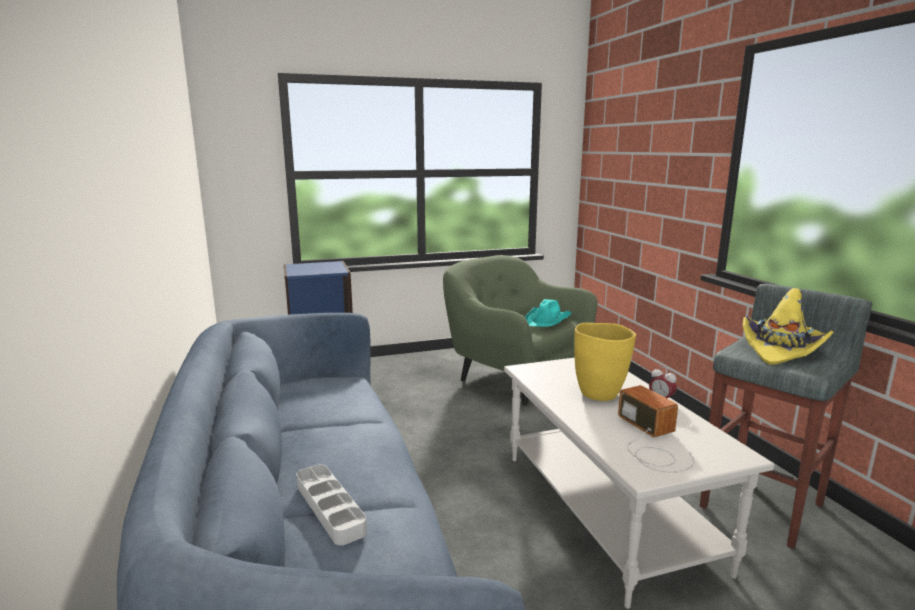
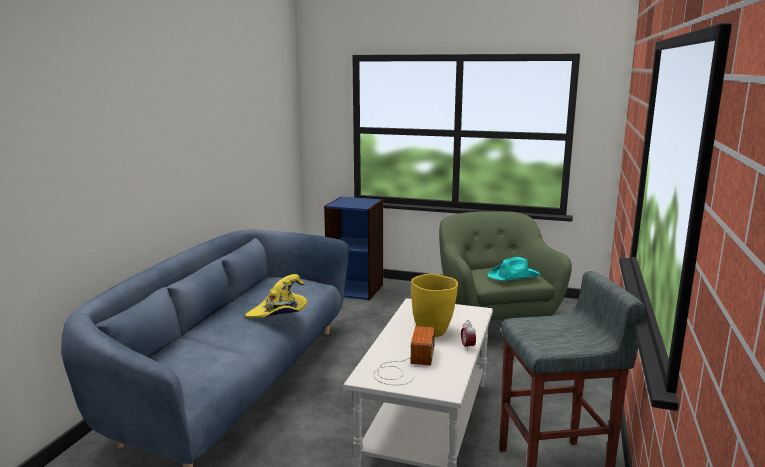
camera: 35 degrees right, 0 degrees up
grey tray [297,464,367,545] -> none
yellow hat [743,288,834,365] -> yellow hat moved to [245,274,307,318]

